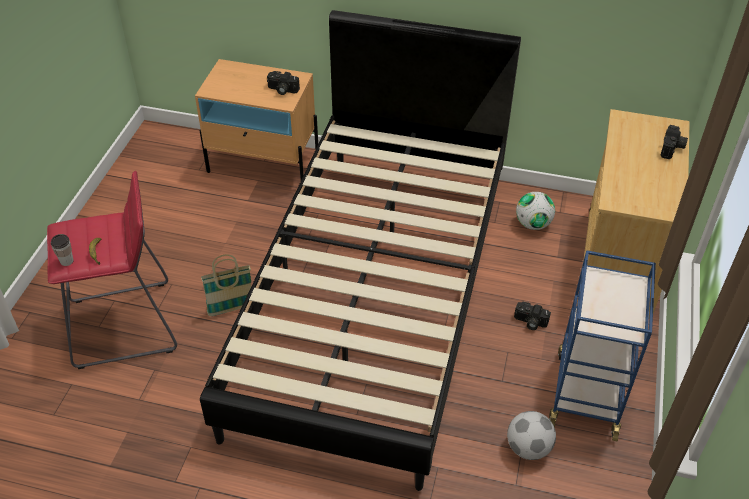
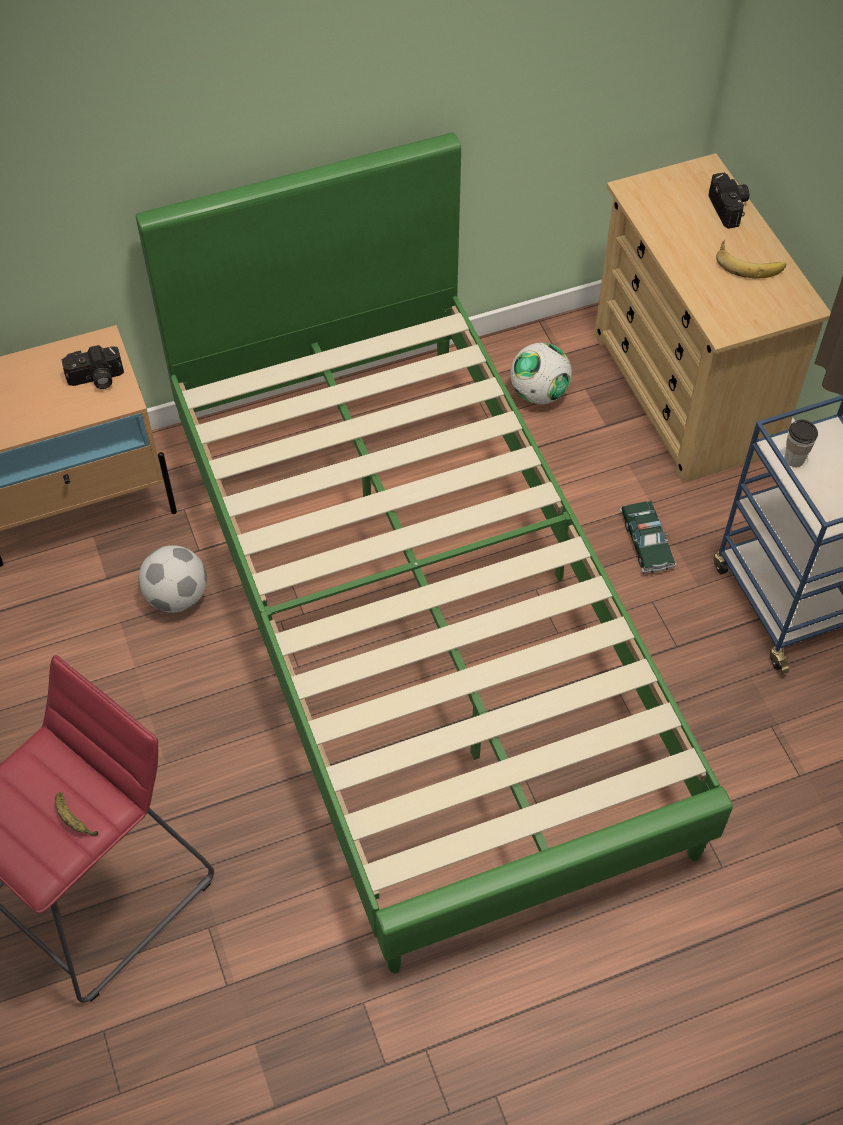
camera: 35 degrees left, 10 degrees up
cup [51,234,74,266] -> cup moved to [785,419,818,467]
black bed [200,10,521,491] -> green bed [136,132,733,973]
basket [201,255,251,316] -> none
football [507,411,556,460] -> football moved to [139,545,207,613]
camera [514,302,551,330] -> toy car [620,501,676,573]
none -> banana [716,240,786,279]

